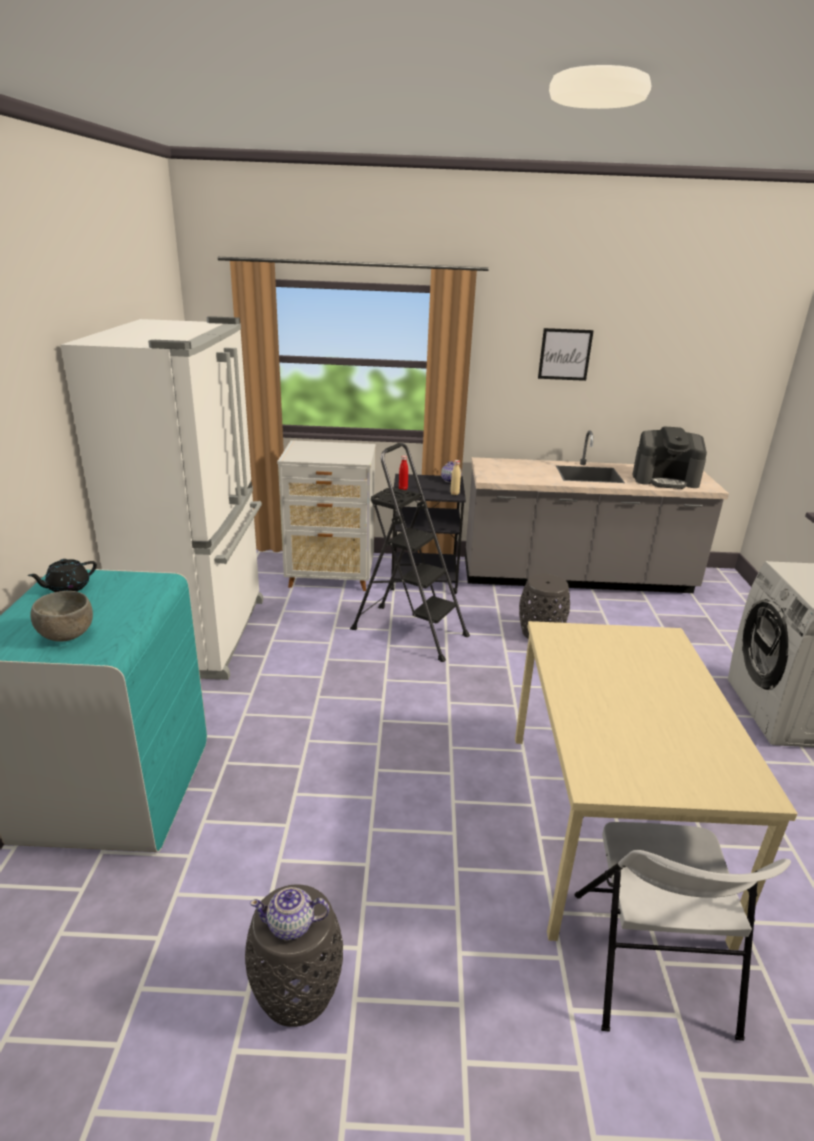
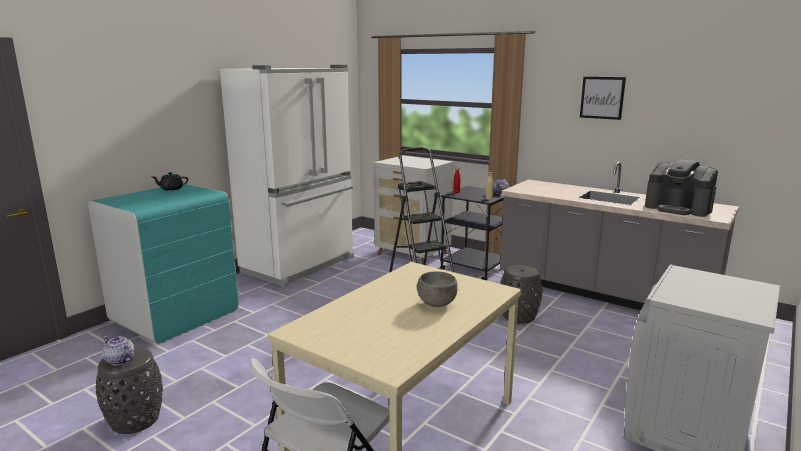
camera: 35 degrees right, 10 degrees down
grey bowl [30,591,93,642] -> grey bowl moved to [417,271,458,307]

